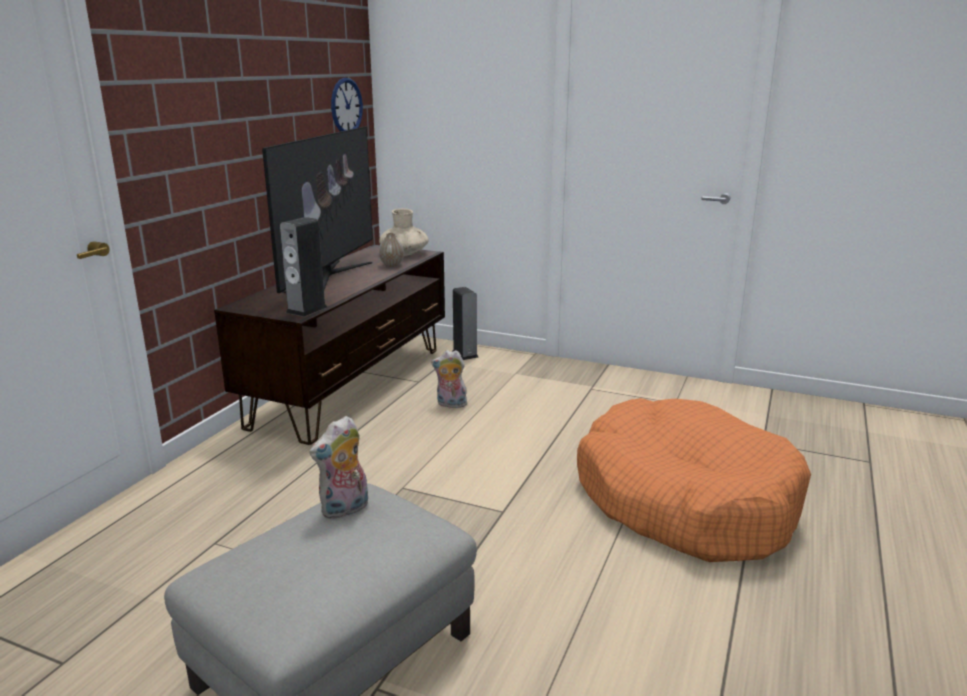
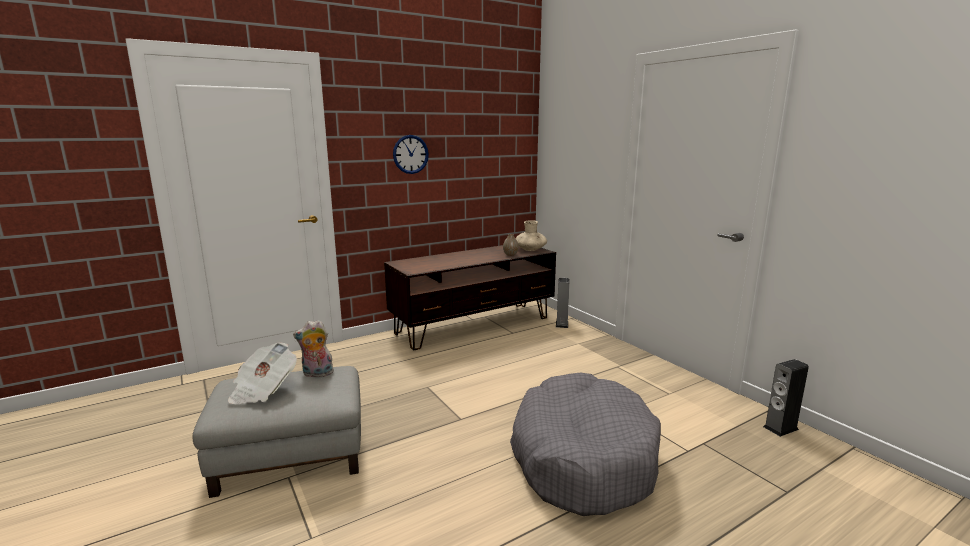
camera: 35 degrees right, 5 degrees down
television [262,126,373,293] -> none
speaker [280,217,327,317] -> speaker moved to [763,359,809,437]
wall clock [331,78,363,132] -> wall clock moved to [393,135,429,174]
plush toy [431,350,467,408] -> none
orange dog bed [577,398,811,562] -> grey dog bed [510,372,661,516]
none -> newspaper [228,342,297,404]

